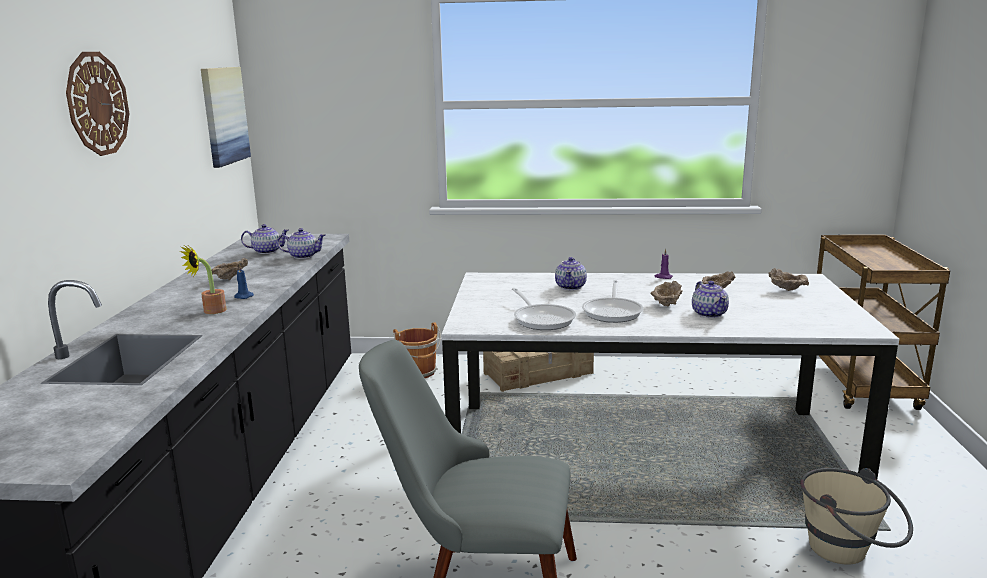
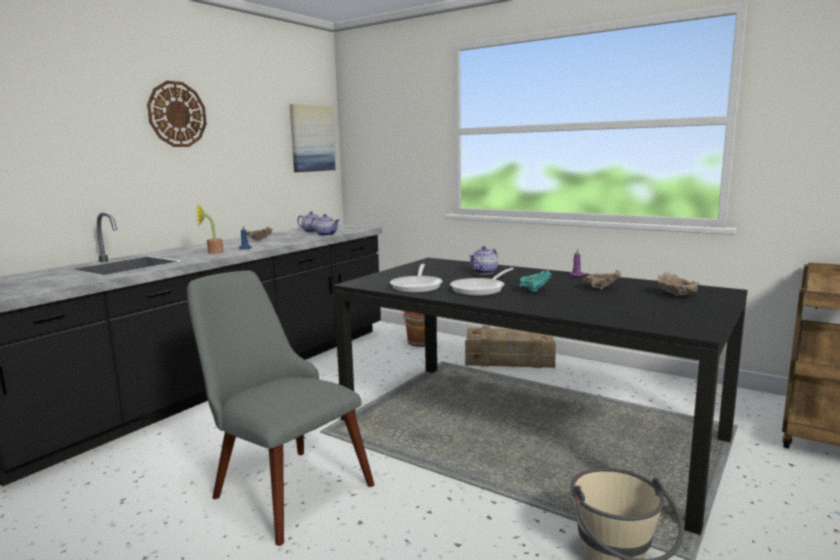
camera: 30 degrees right, 5 degrees down
white dining table [441,273,899,479] -> black dining table [333,258,748,535]
beige bowl [651,281,683,306] -> turquoise bowl [519,270,552,292]
teapot [692,281,729,318] -> none

